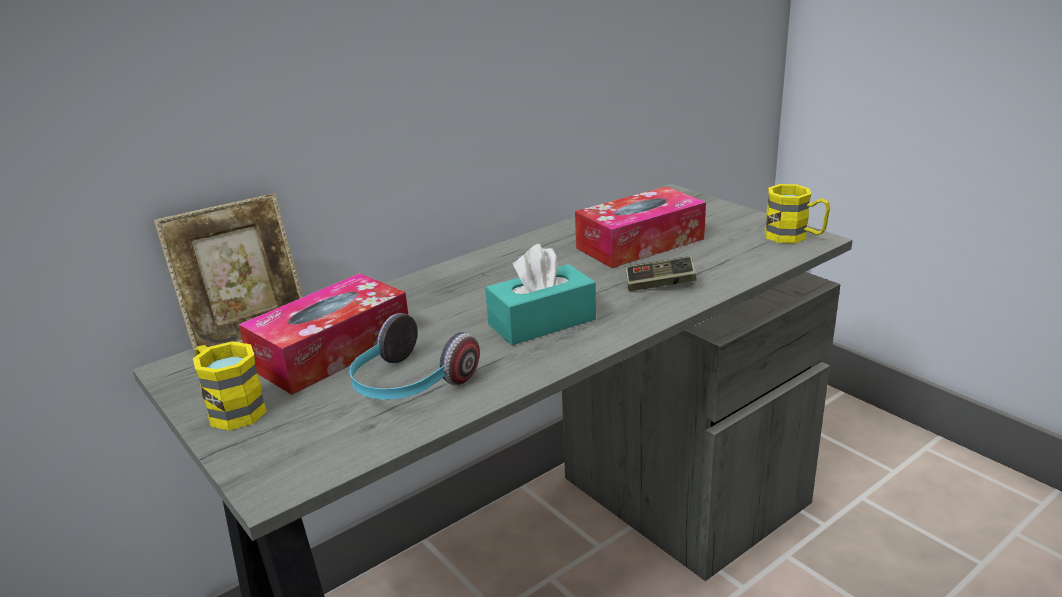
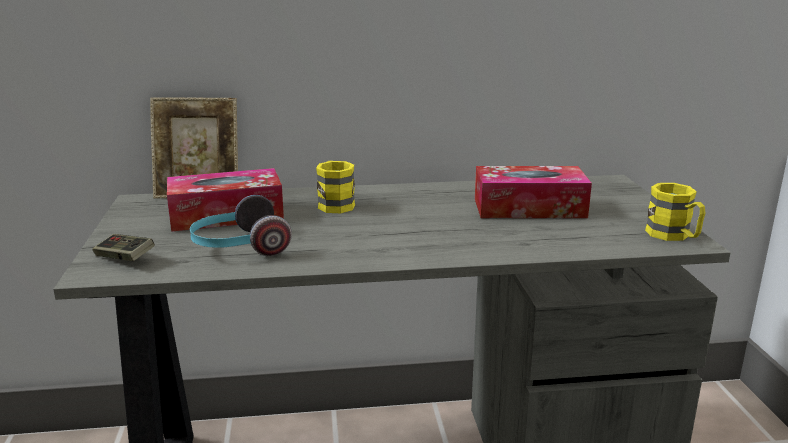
camera: 30 degrees right, 5 degrees down
yellow mug [193,341,267,430] -> yellow mug moved to [316,161,355,213]
turquoise tissue box [485,244,596,345] -> none
game controller [625,256,697,291] -> game controller moved to [92,234,155,261]

